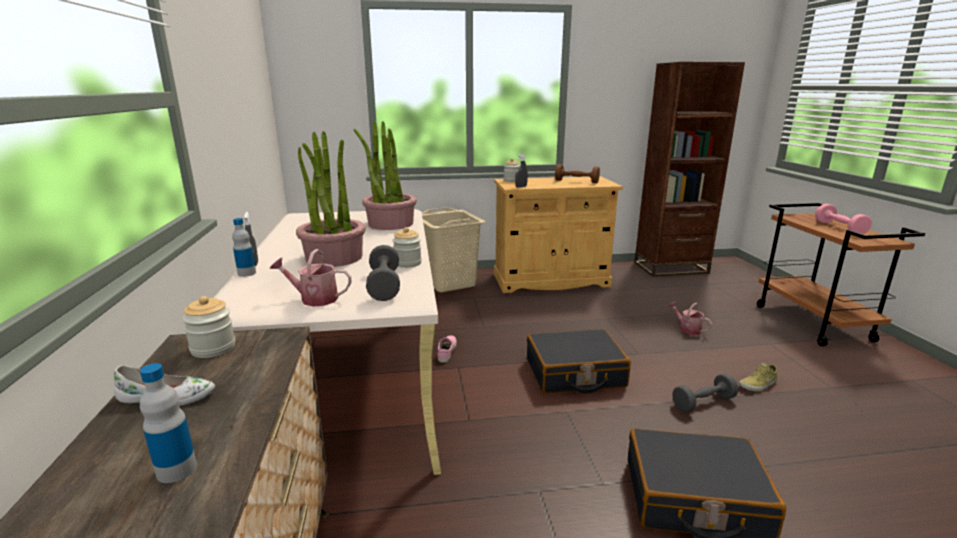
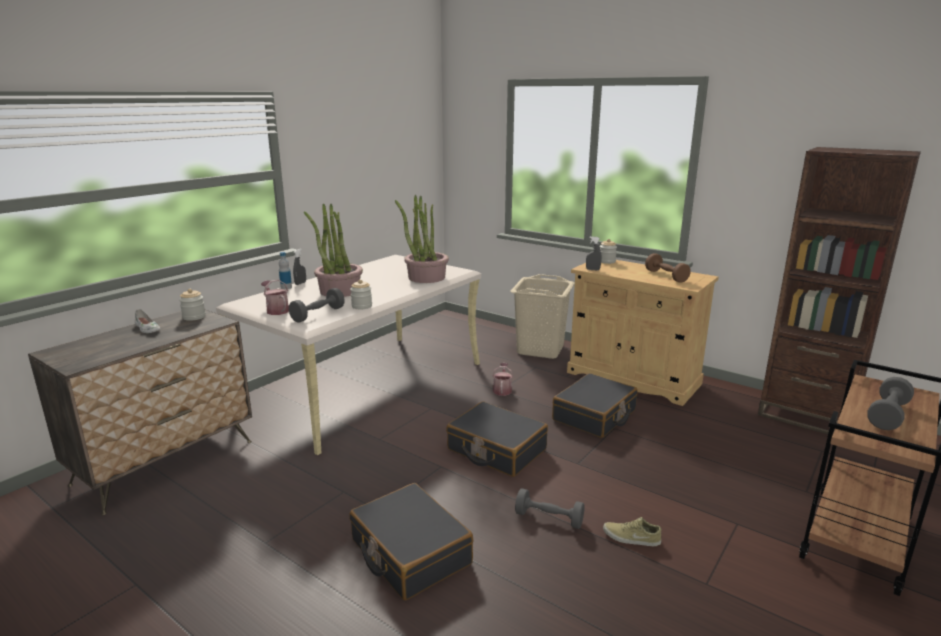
camera: 45 degrees right, 0 degrees up
bottle [140,363,197,483] -> none
pink shoe [437,335,457,363] -> none
watering can [668,301,712,335] -> watering can moved to [492,363,513,396]
pink dumbbell [815,204,872,234] -> grey dumbbell [867,377,914,430]
none -> black suitcase [552,373,637,438]

